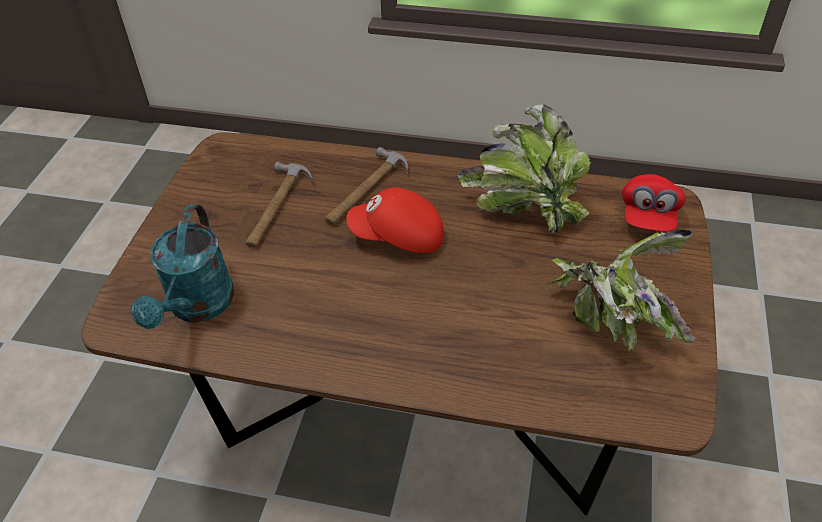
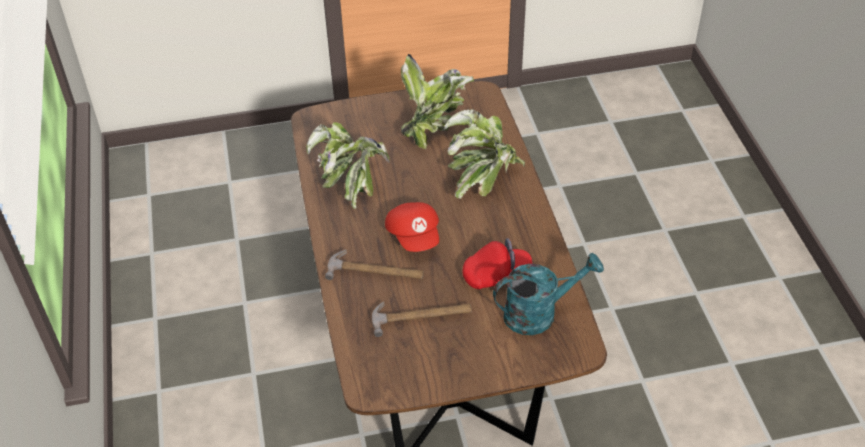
camera: 115 degrees left, 0 degrees up
red cap [622,174,686,231] -> red cap moved to [462,238,532,289]
none -> potted plant [444,109,525,199]

